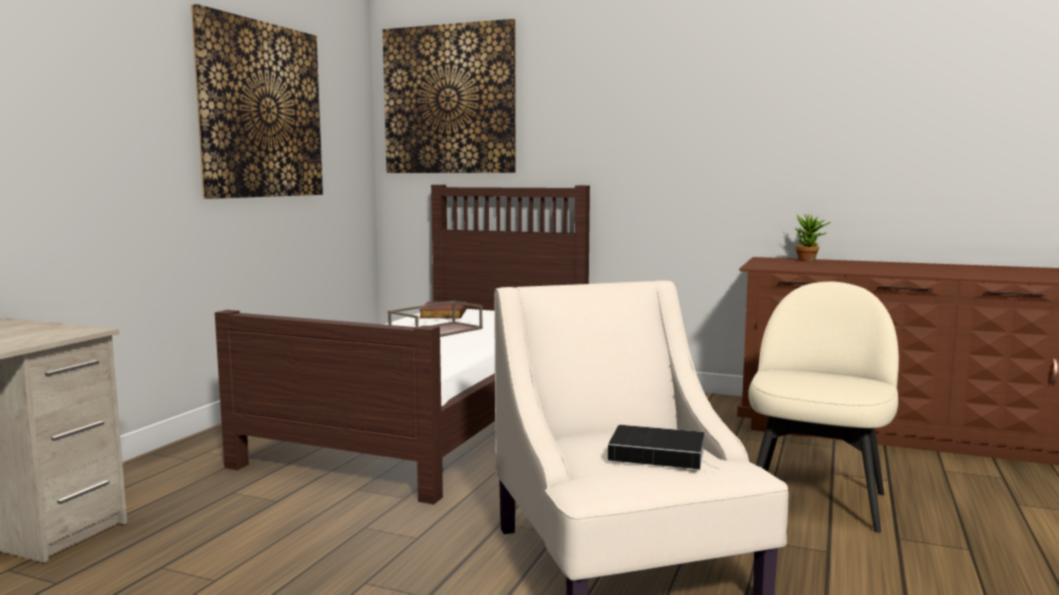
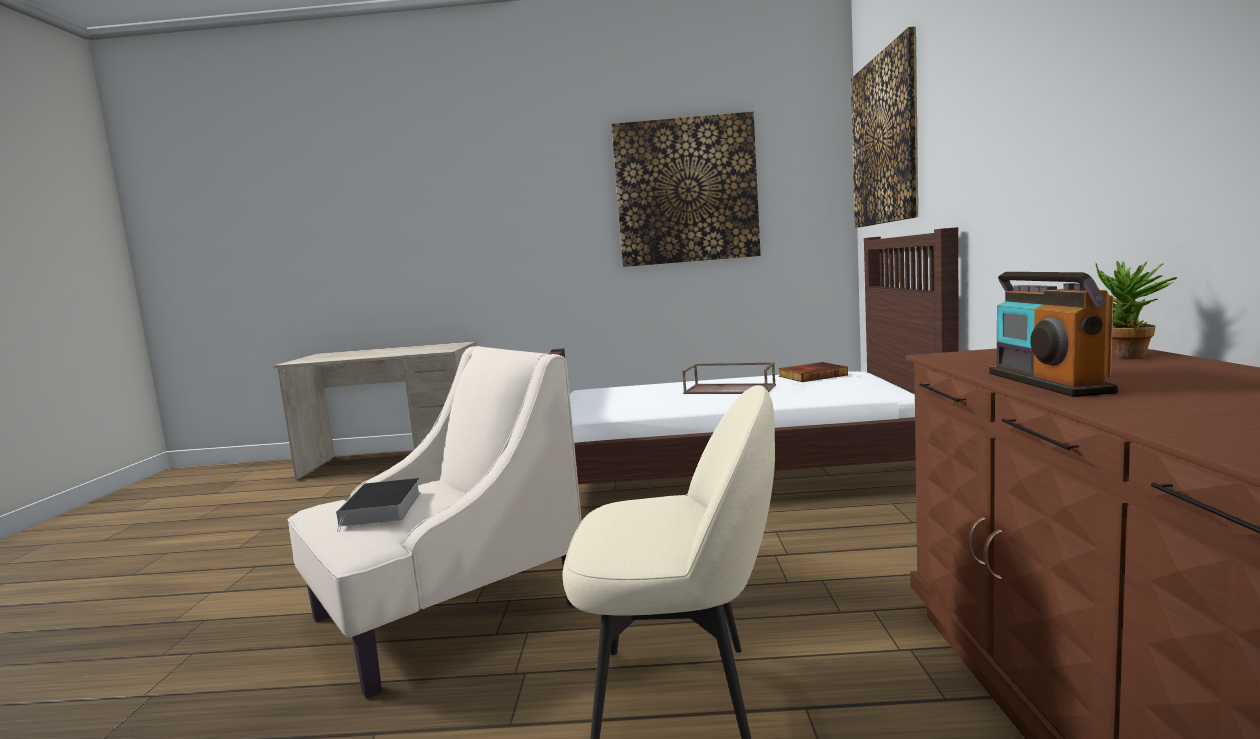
camera: 70 degrees right, 0 degrees up
none -> radio [989,272,1118,397]

